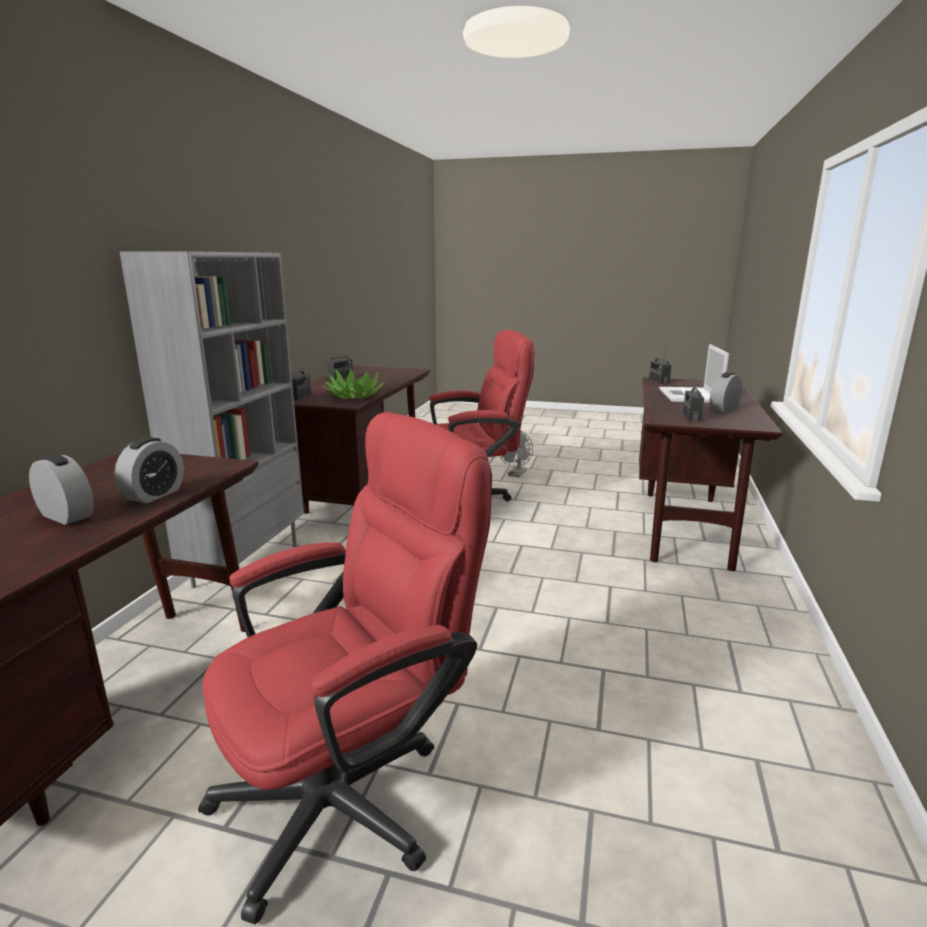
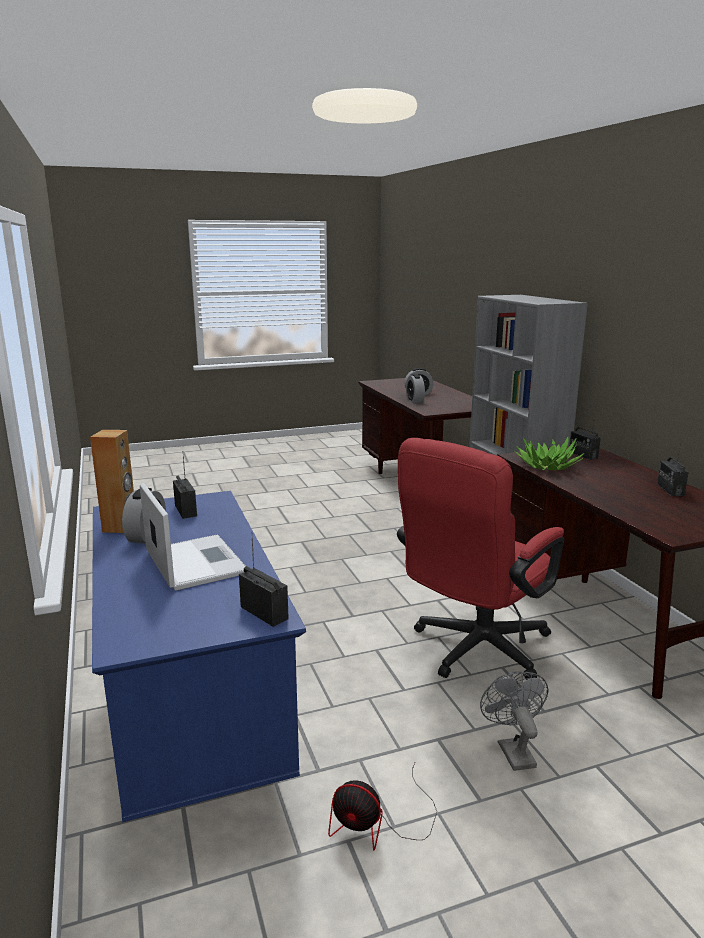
camera: 145 degrees right, 0 degrees up
red office chair [198,412,492,925] -> none
brown desk [639,377,783,571] -> blue desk [92,491,306,822]
none -> brown speaker [90,430,134,533]
none -> fan [328,763,437,850]

